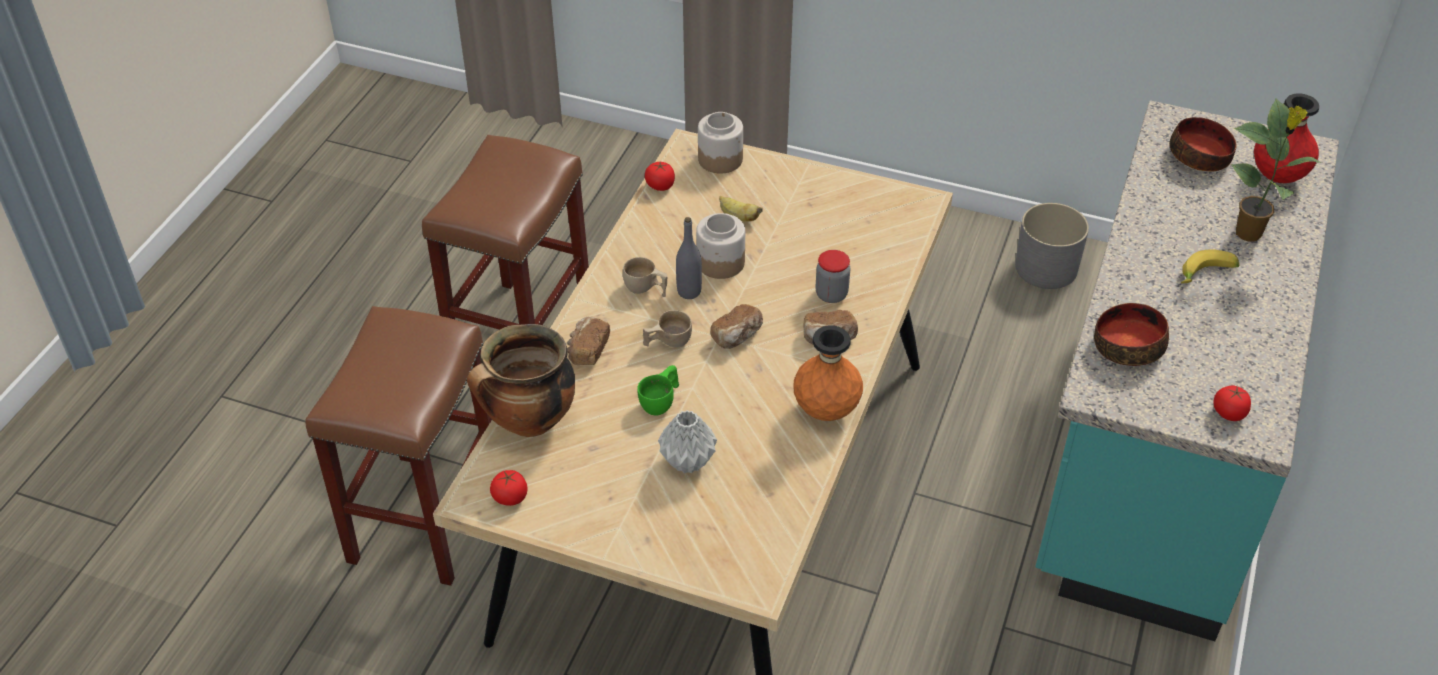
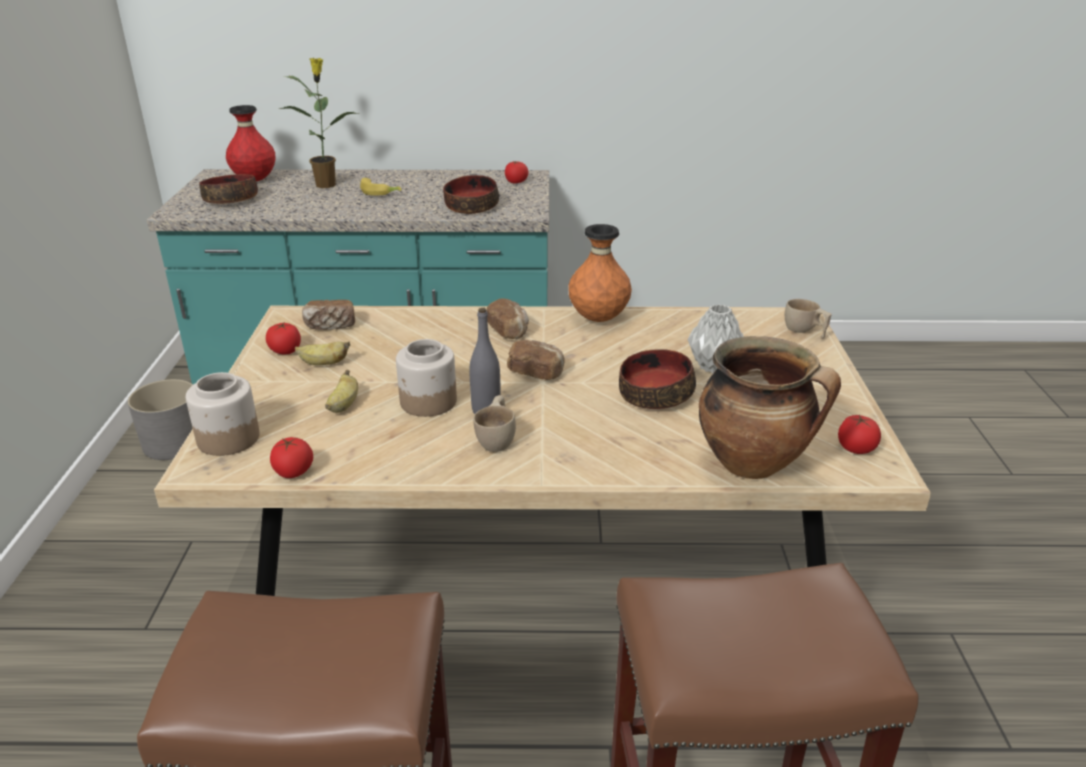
camera: 110 degrees left, 15 degrees down
bread [567,316,610,365] -> bread moved to [302,300,355,330]
green cup [637,365,679,416] -> bowl [619,349,696,409]
beige cup [643,310,692,347] -> beige cup moved to [785,299,831,338]
jar [816,250,850,303] -> none
none -> tomato [266,323,301,354]
none -> banana [295,341,350,365]

